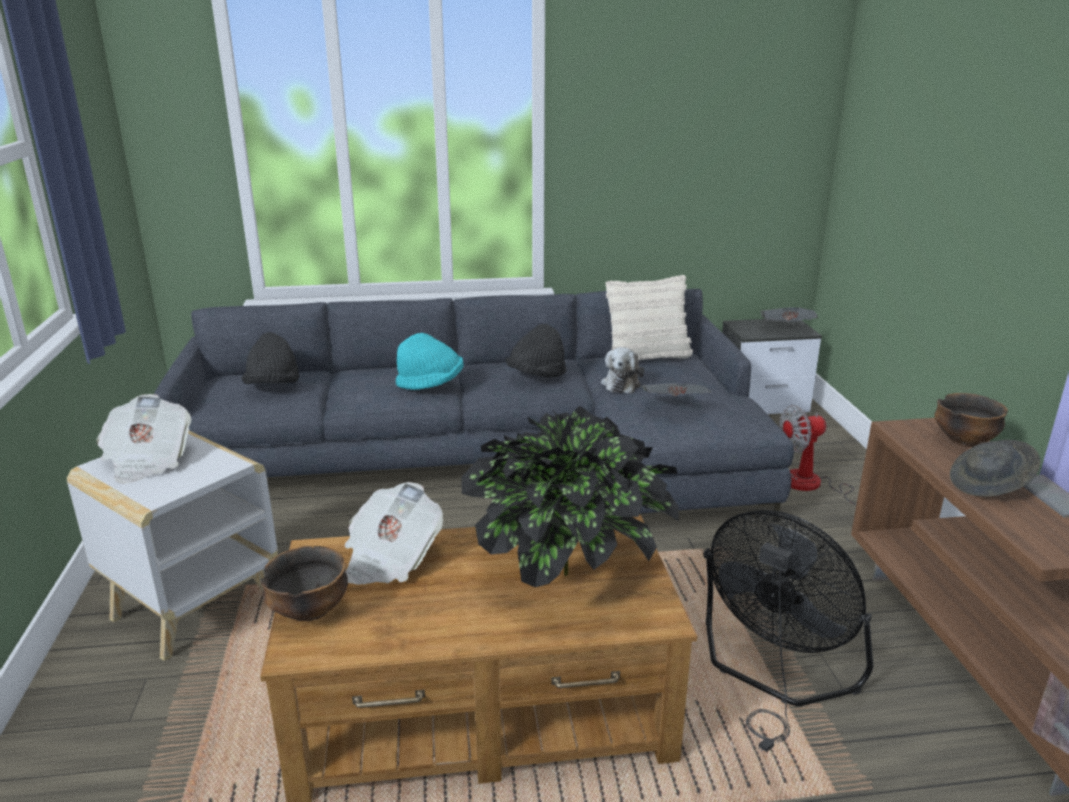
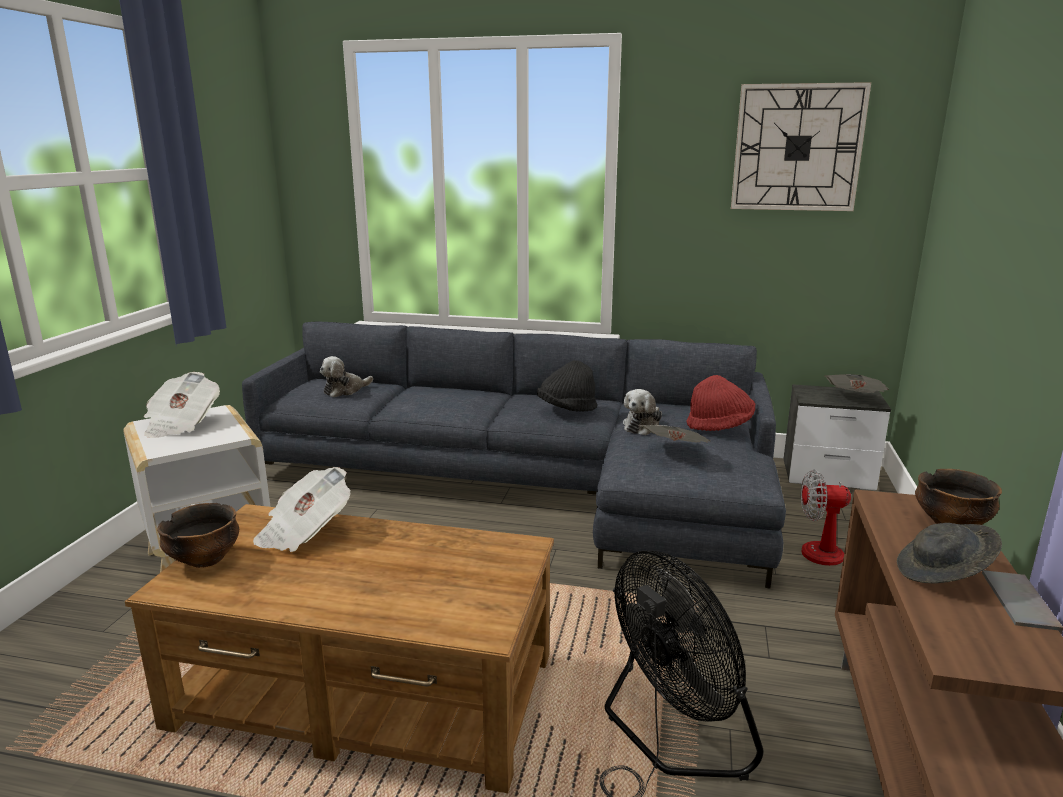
camera: 20 degrees right, 5 degrees down
black hat [242,332,299,384] -> plush toy [320,356,373,397]
turquoise hat [396,333,464,390] -> none
potted plant [461,406,679,587] -> none
beige pillow [605,275,693,360] -> none
none -> red hat [687,375,755,431]
none -> wall clock [731,82,871,211]

